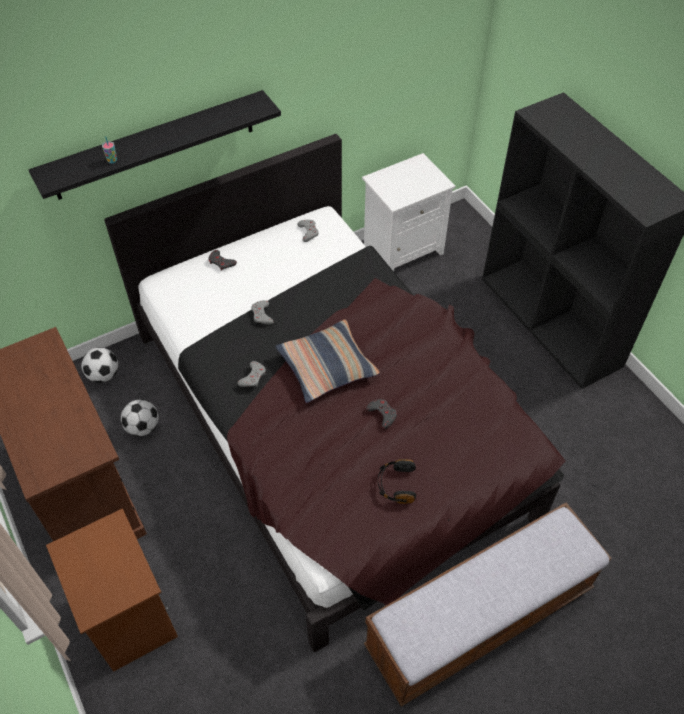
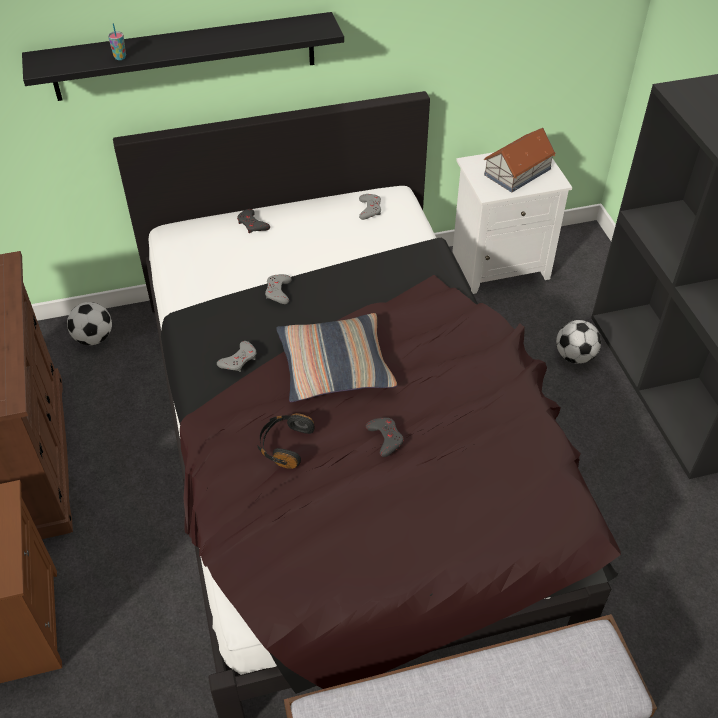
camera: 15 degrees right, 5 degrees down
football [121,399,159,436] -> football moved to [556,320,601,364]
black headphones [378,459,416,504] -> black headphones moved to [257,413,315,469]
none -> toy house [484,128,556,193]

